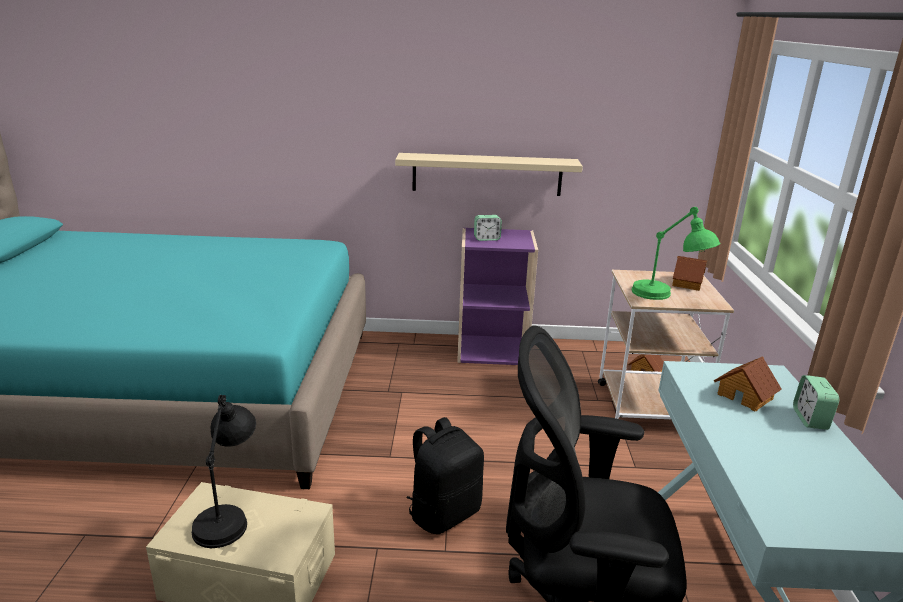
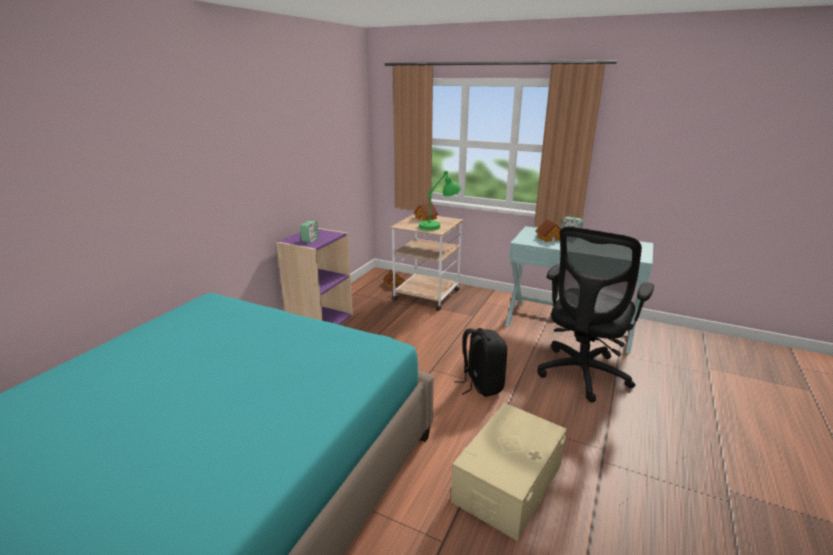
camera: 65 degrees left, 0 degrees up
black table lamp [192,395,256,548] -> none
beige shelf [395,153,583,196] -> none

